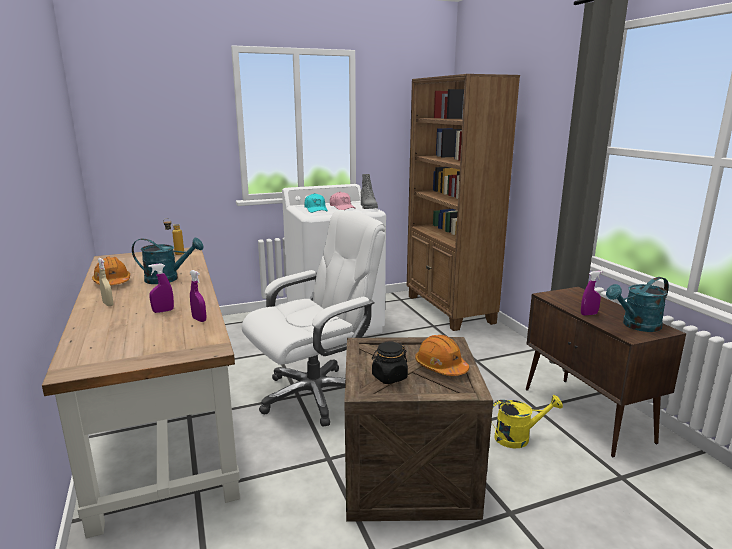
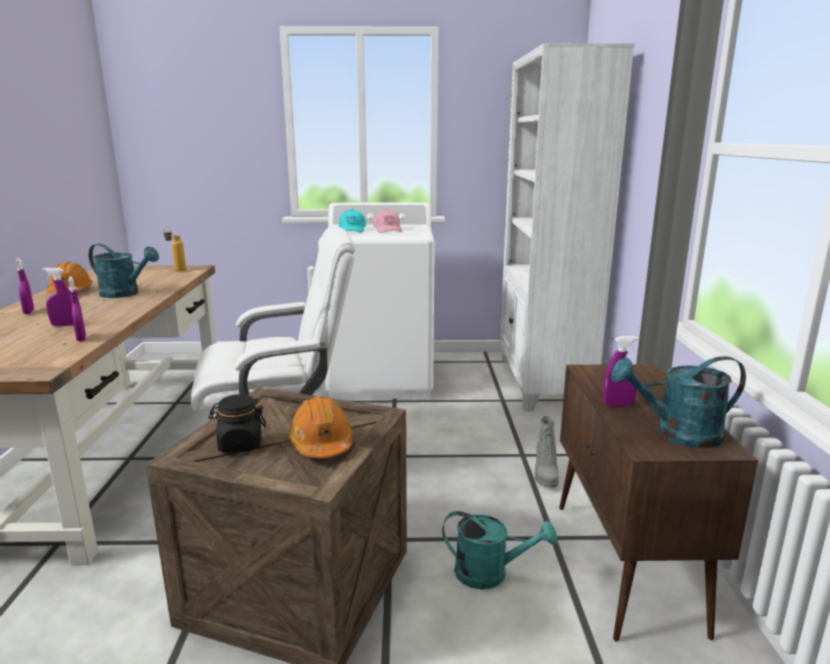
camera: 20 degrees right, 0 degrees up
beige spray bottle [98,258,113,306] -> purple spray bottle [15,258,34,314]
grey boot [361,174,378,209] -> grey boot moved to [535,416,559,488]
brown bookcase [407,74,520,331] -> white bookcase [500,43,635,411]
yellow watering can [491,395,563,449] -> turquoise watering can [442,511,557,589]

